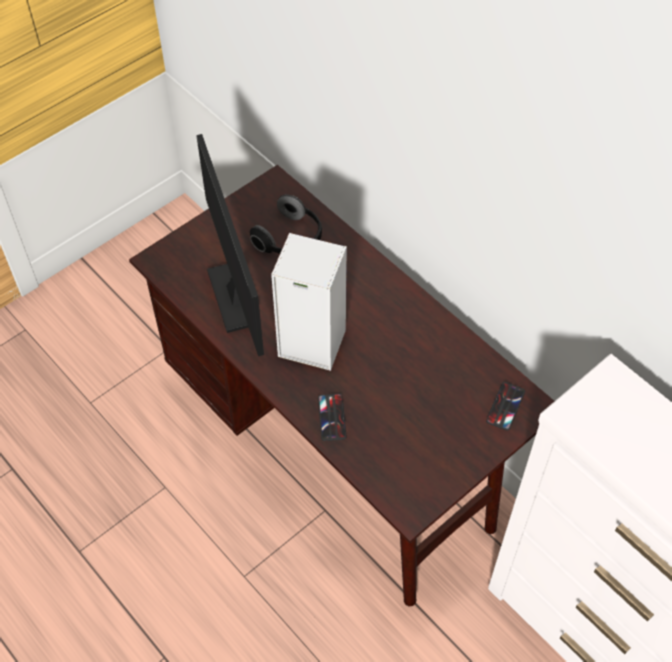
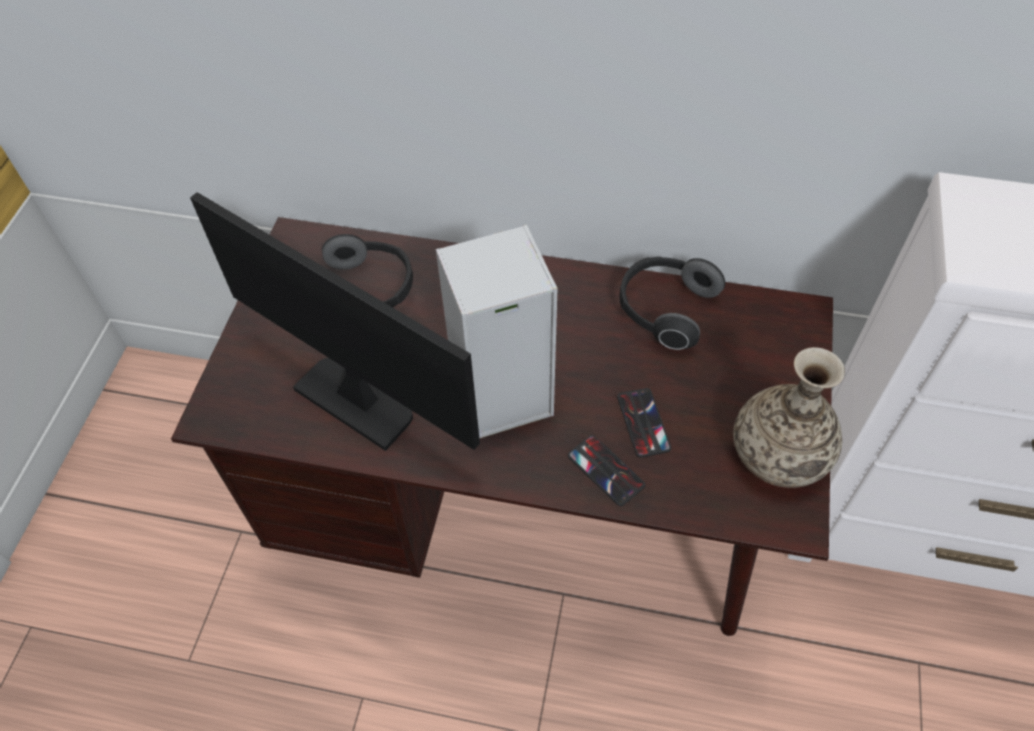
camera: 35 degrees left, 0 degrees up
phone [486,382,525,431] -> phone moved to [617,388,671,458]
none -> headphones [619,257,725,350]
none -> vase [733,347,845,488]

